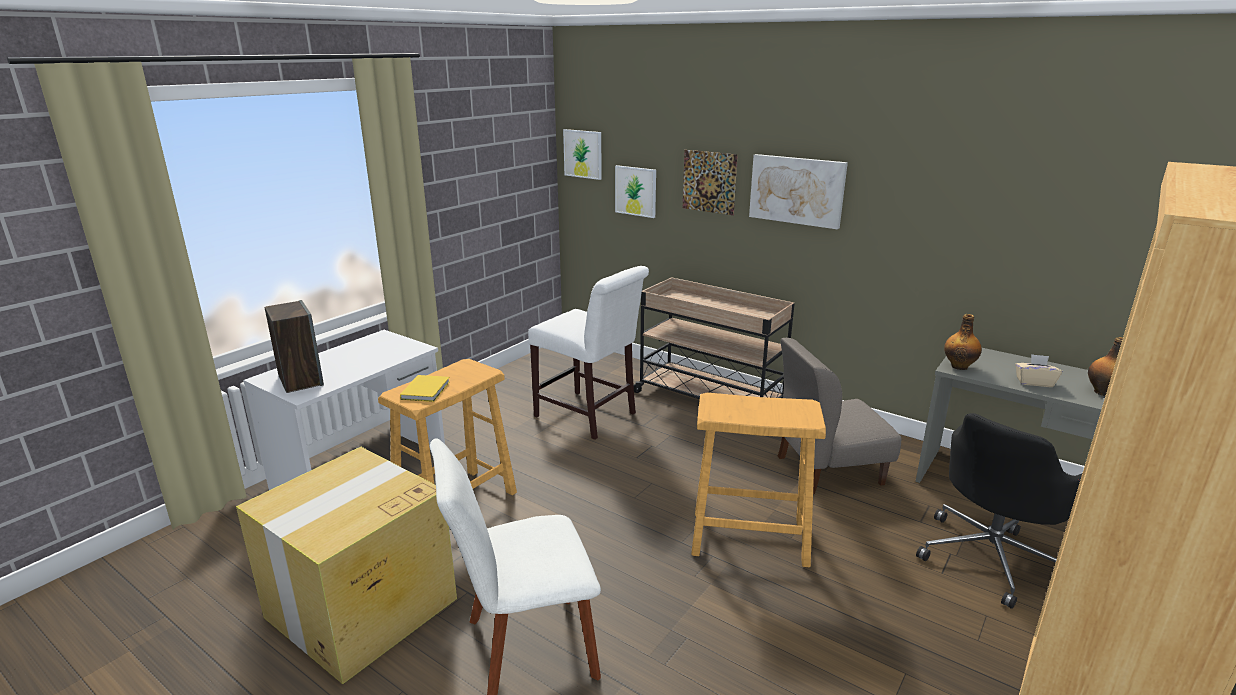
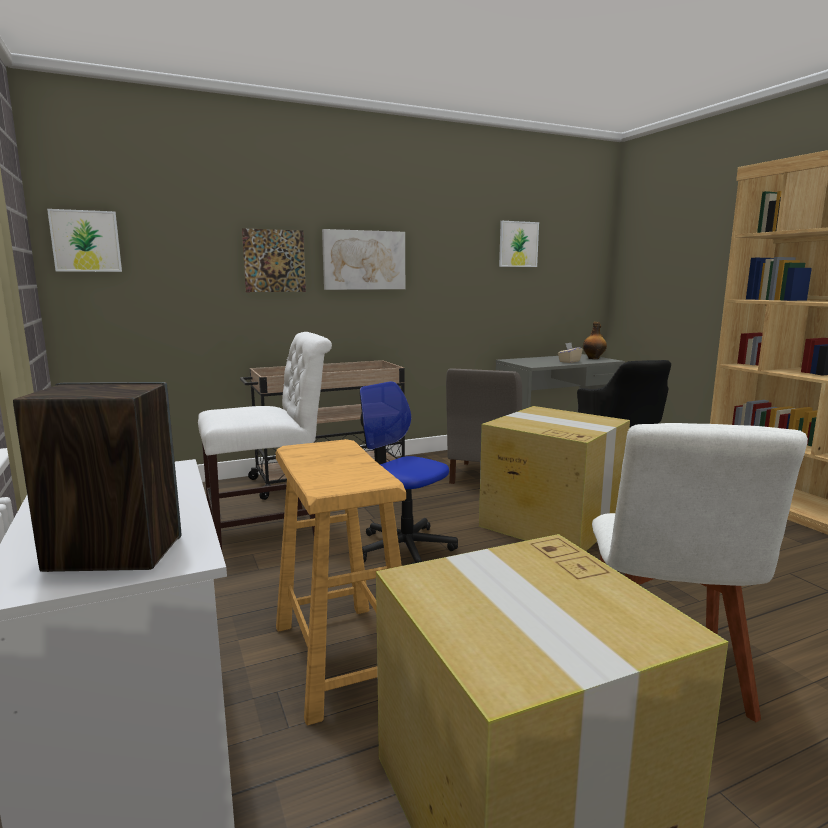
camera: 60 degrees left, 10 degrees down
yellow book [400,375,450,402] -> none
picture [615,165,656,218] -> picture moved to [499,221,539,267]
beige stool [691,392,826,568] -> cardboard box [479,406,630,551]
bottle [944,314,982,370] -> none
none -> office chair [359,381,458,564]

